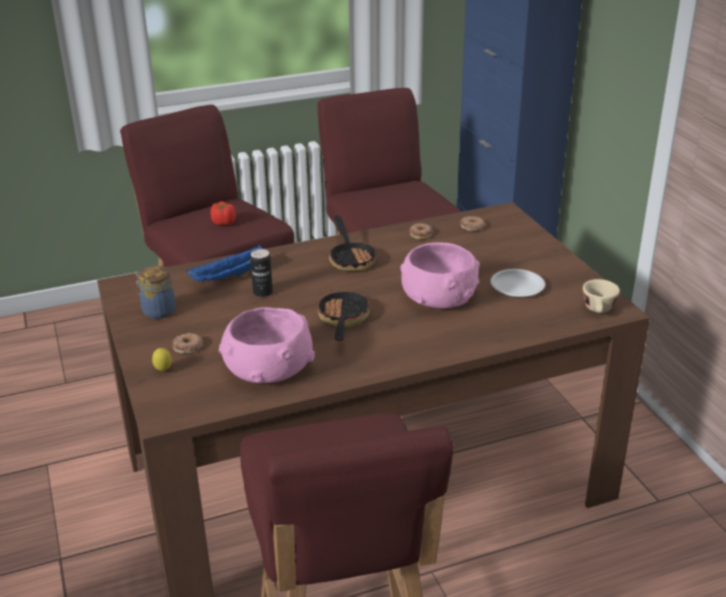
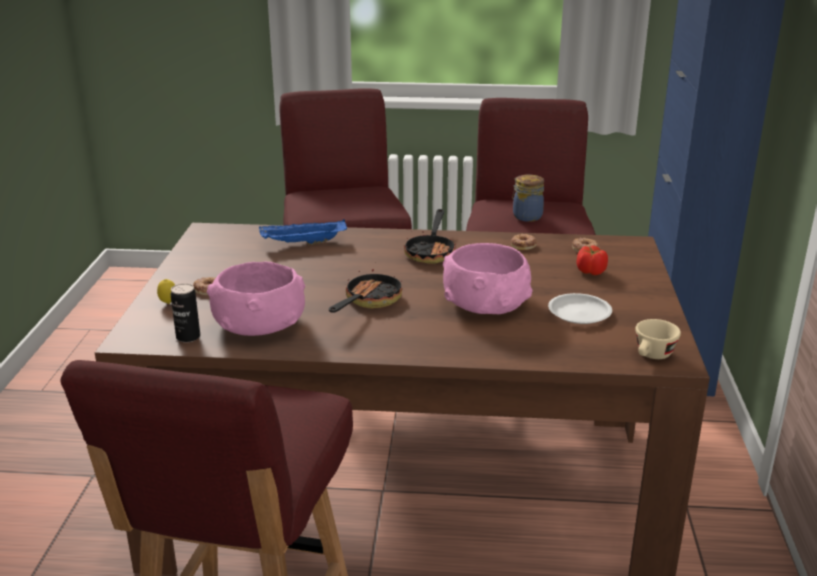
camera: 25 degrees right, 5 degrees down
jar [135,266,176,319] -> jar moved to [512,175,544,222]
tomato [210,201,236,225] -> tomato moved to [577,245,608,275]
can [250,249,273,297] -> can moved to [170,283,200,343]

